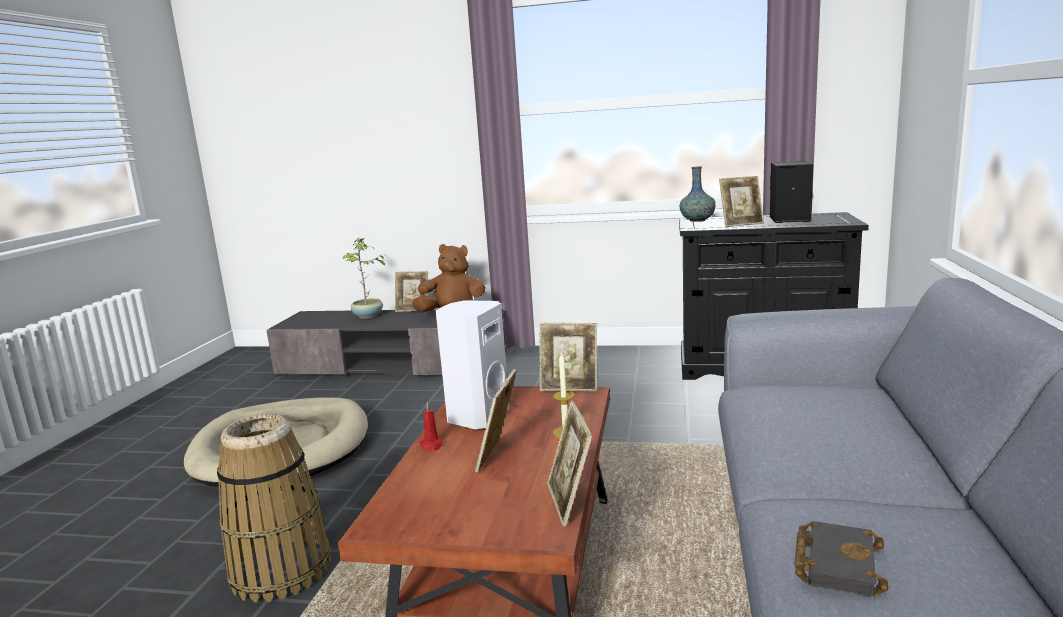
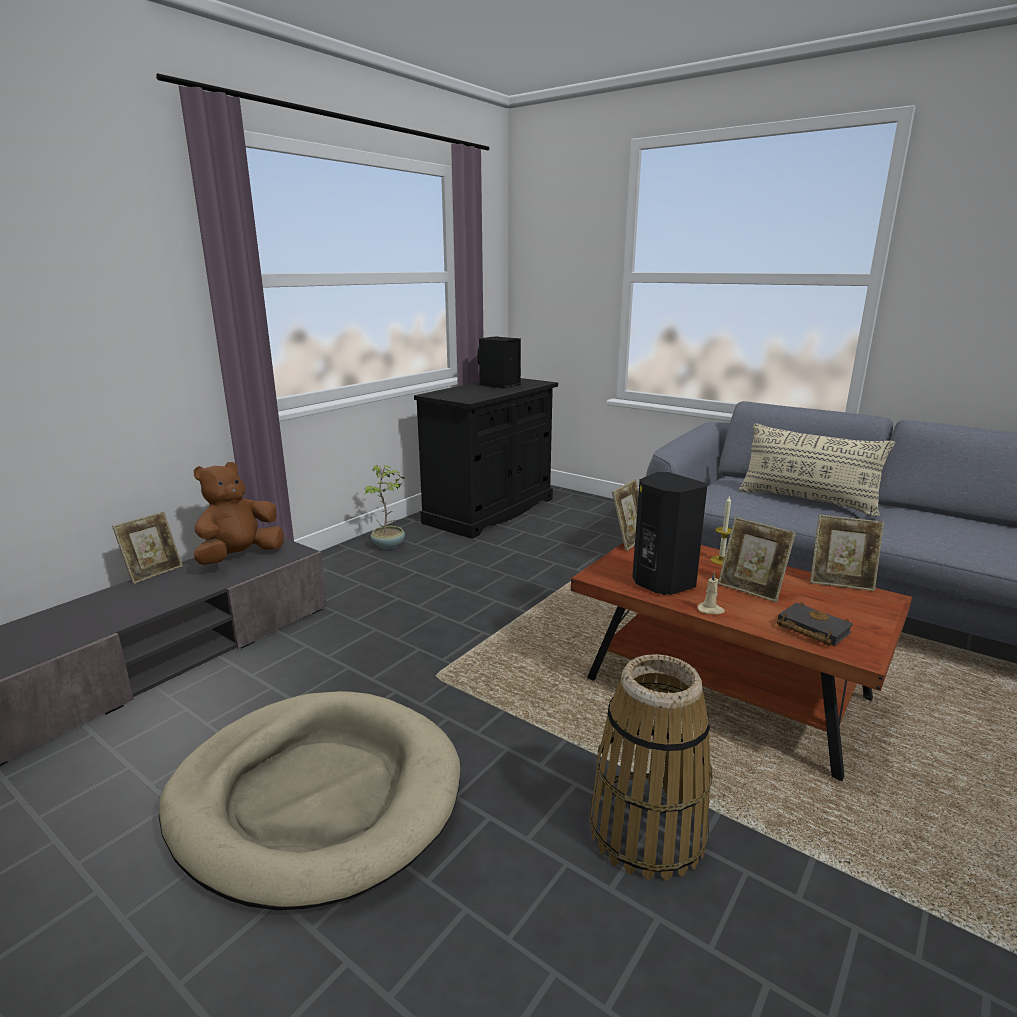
camera: 65 degrees left, 5 degrees up
potted plant [343,237,387,319] -> potted plant moved to [363,465,405,549]
red candle [419,402,443,451] -> beige candle [697,571,725,615]
white speaker [436,300,510,430] -> black speaker [632,472,707,595]
vase [679,166,716,222] -> none
picture frame [719,176,764,227] -> none
black book [795,521,889,597] -> black book moved to [777,602,853,646]
none -> beige pillow [739,423,895,517]

